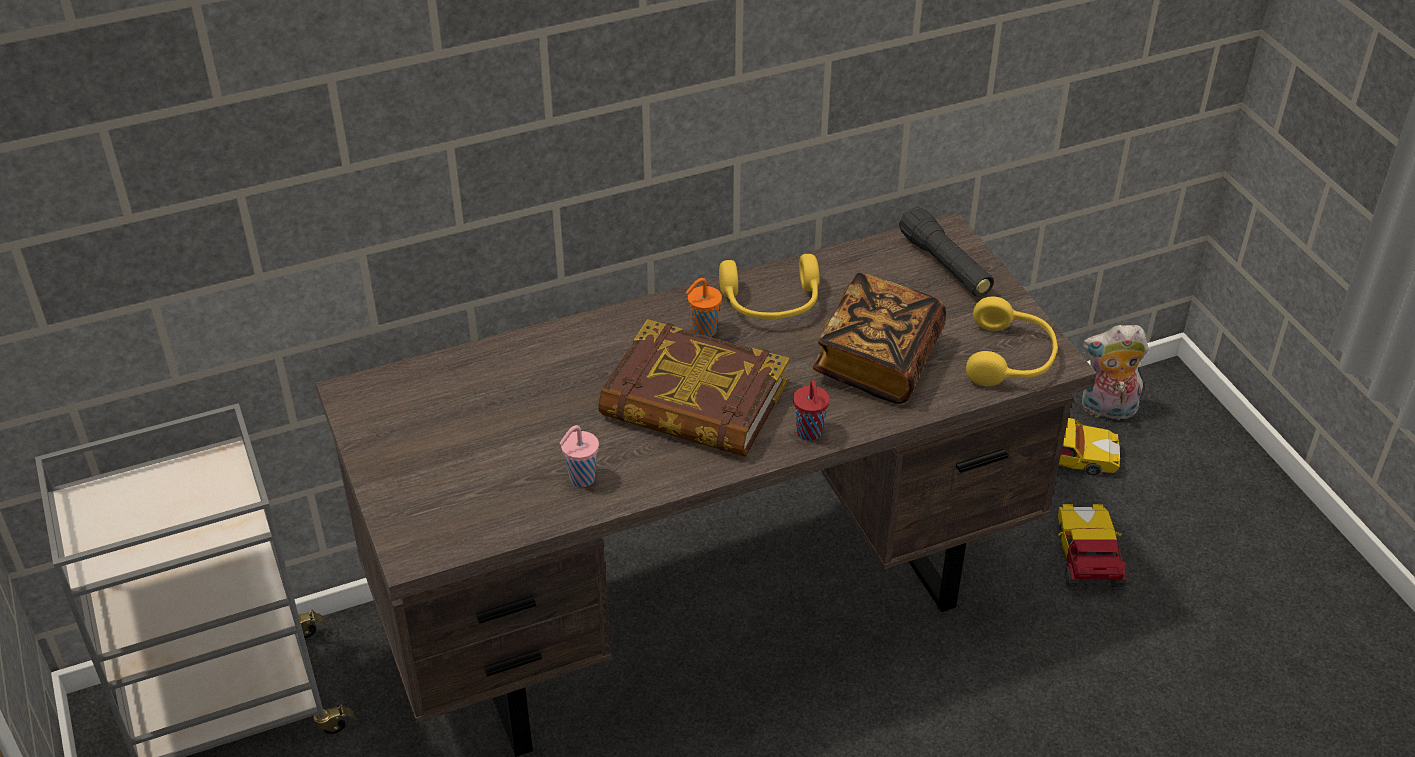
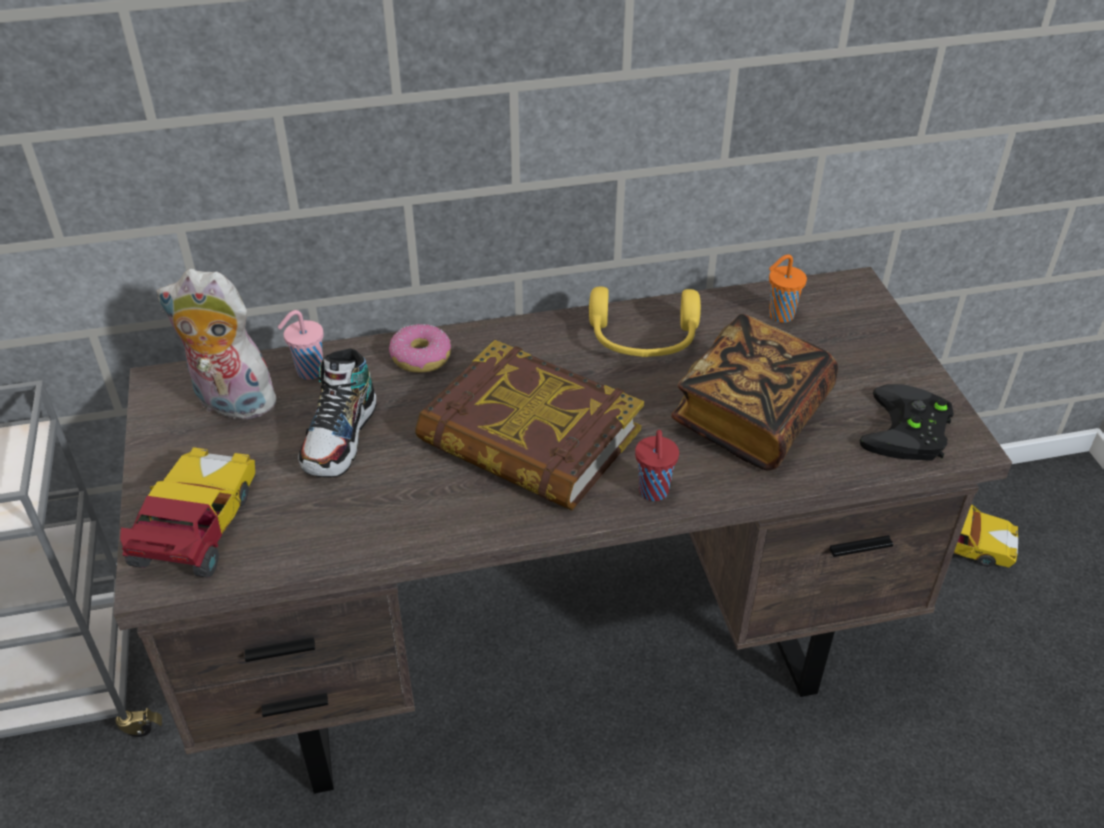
camera: 10 degrees right, 0 degrees up
pink cup [559,425,599,487] -> pink cup moved to [278,310,324,380]
orange cup [686,278,722,337] -> orange cup moved to [769,254,807,323]
black flashlight [899,206,994,297] -> none
yellow headphones [966,296,1058,386] -> black game controller [860,384,954,460]
toy car [1058,504,1126,587] -> toy car moved to [120,447,255,578]
plush toy [1082,325,1149,420] -> plush toy moved to [157,269,284,419]
none -> shoe [298,349,377,478]
none -> donut [389,324,451,373]

